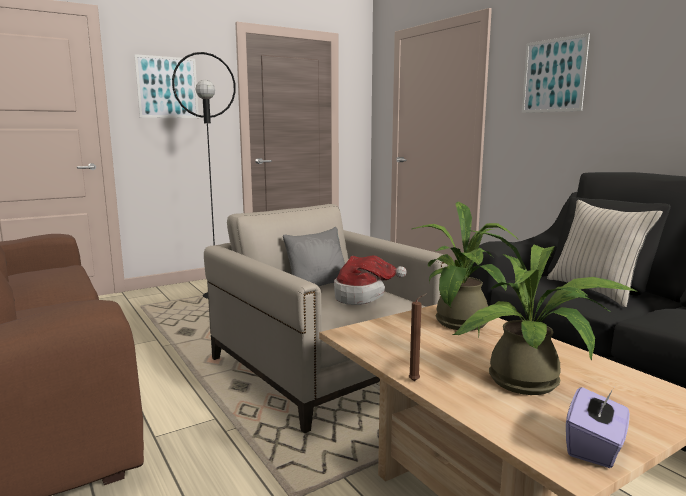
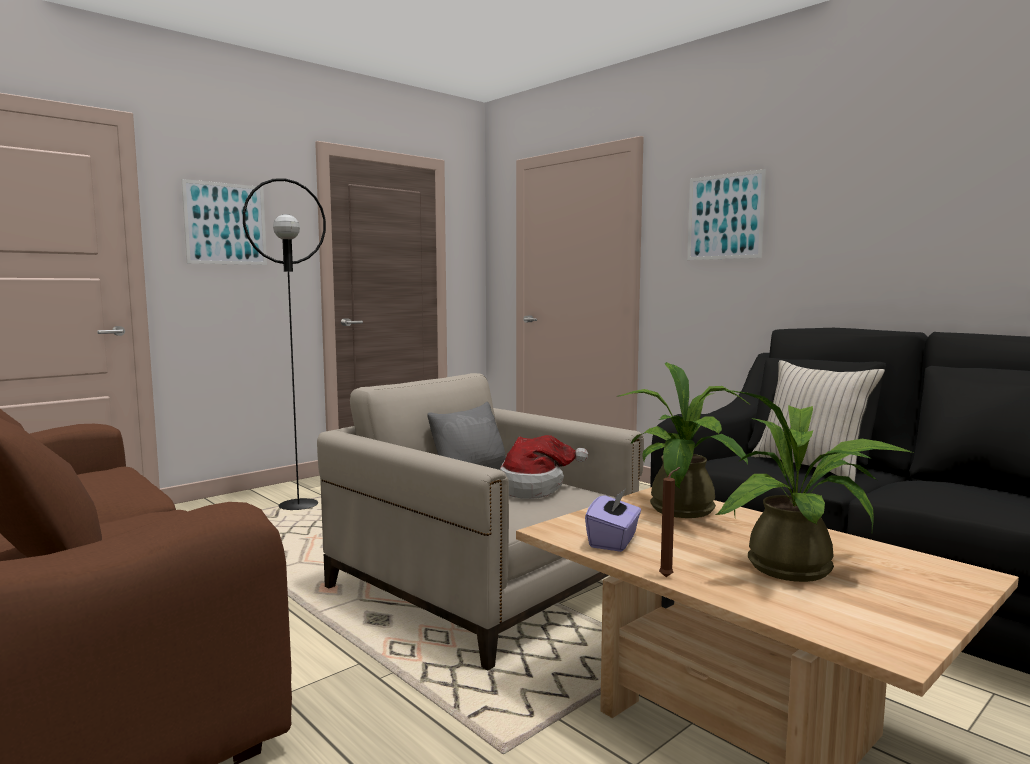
camera: 10 degrees left, 5 degrees down
purple tissue box [566,387,630,468] -> purple tissue box moved to [585,488,641,552]

